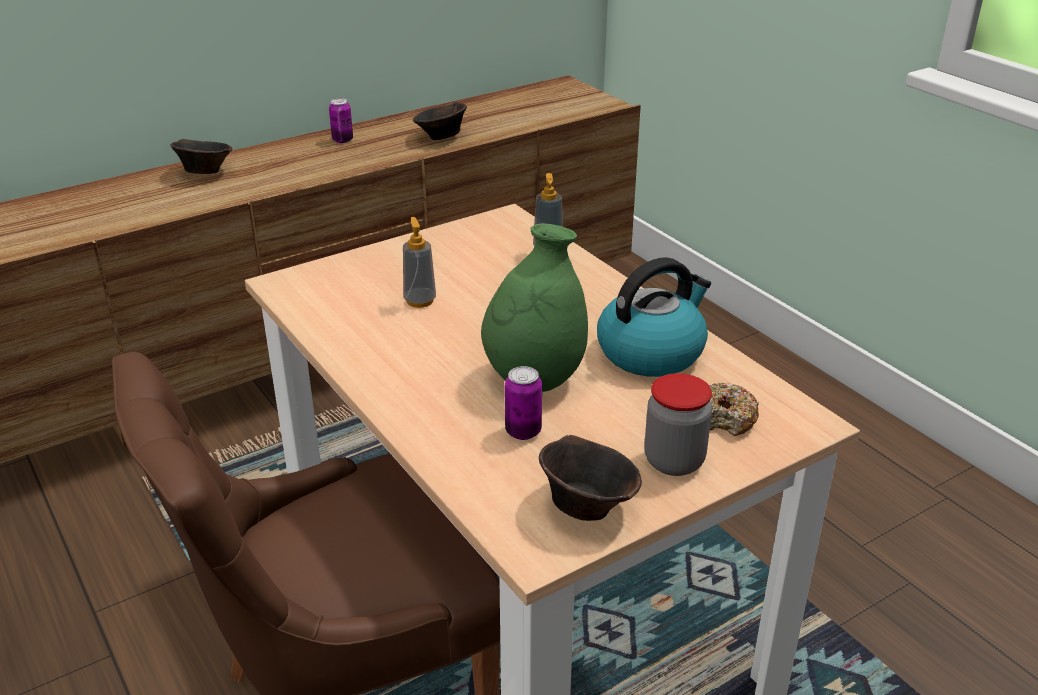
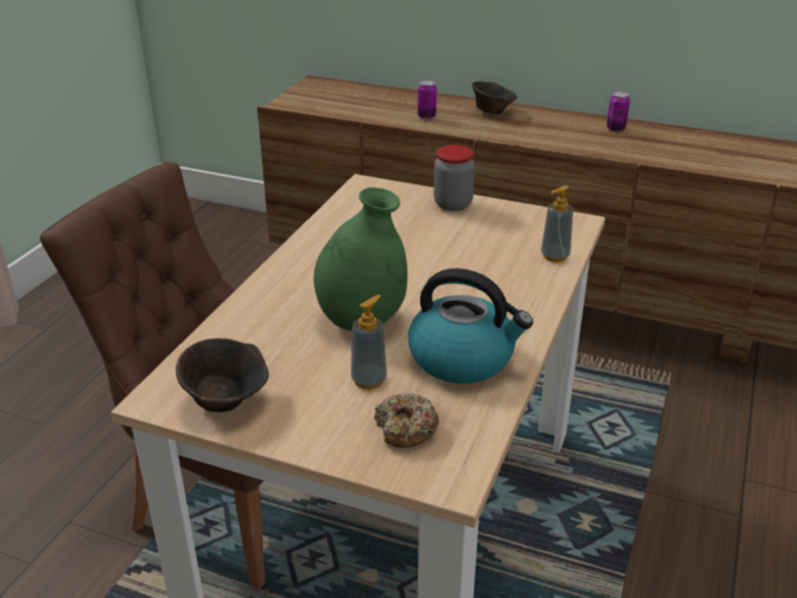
camera: 55 degrees right, 0 degrees up
soap dispenser [403,217,436,308] -> soap dispenser moved to [351,295,387,390]
brown bowl [413,101,467,140] -> none
can [505,366,542,440] -> can moved to [418,80,437,119]
jar [644,373,712,476] -> jar moved to [434,145,475,211]

